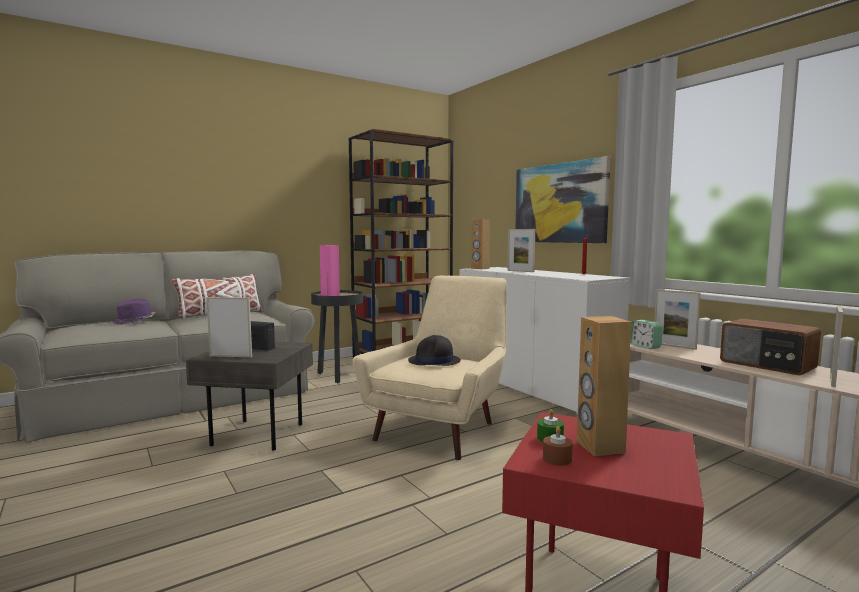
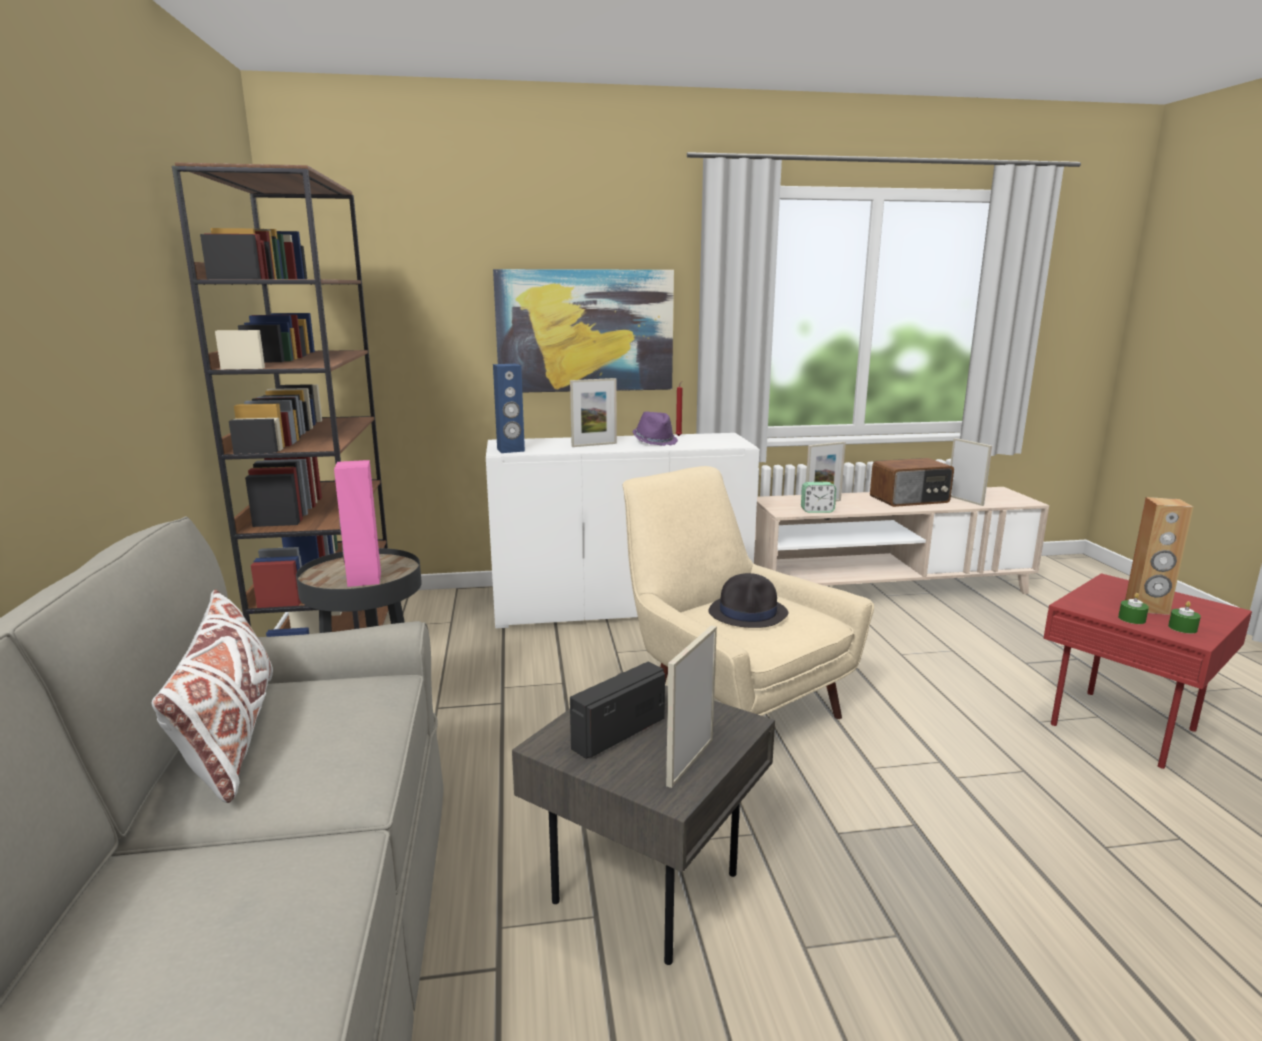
camera: 65 degrees left, 10 degrees up
purple hat [113,299,156,325] -> purple hat moved to [633,412,678,446]
brown speaker [471,219,490,269] -> blue speaker [493,364,525,453]
brown candle [543,426,573,466] -> green candle [1168,601,1201,634]

